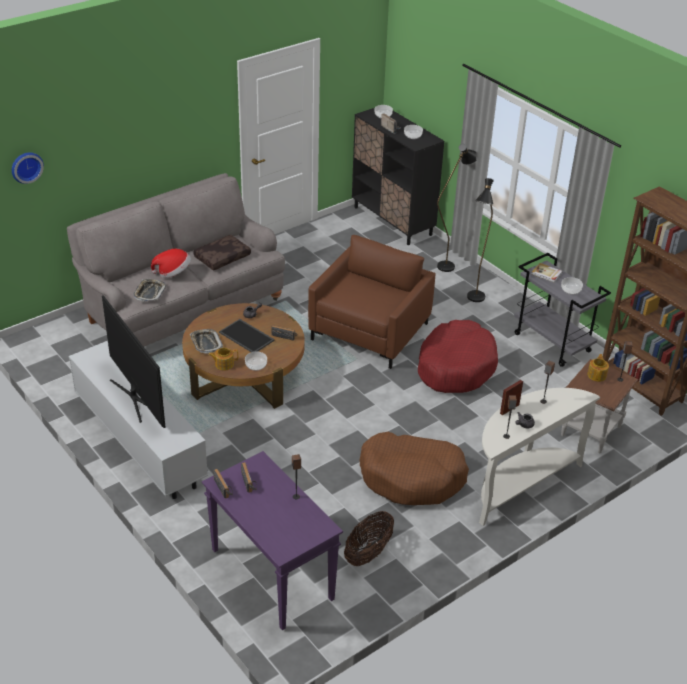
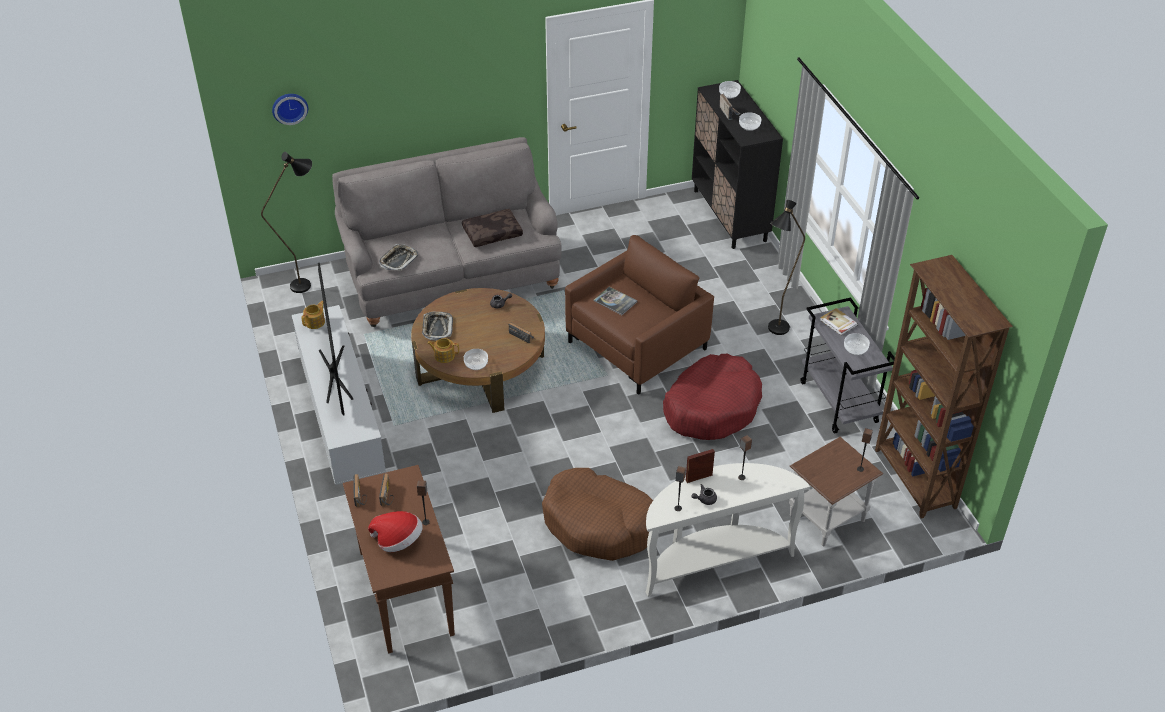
camera: 20 degrees right, 5 degrees up
hat [151,249,191,278] -> hat moved to [368,511,423,552]
purple console table [202,451,343,630] -> brown console table [343,465,455,654]
tray [219,319,275,352] -> none
basket [344,511,394,566] -> none
black floor lamp [437,143,477,272] -> black floor lamp moved to [261,152,312,293]
teapot [587,354,609,382] -> teapot moved to [301,301,325,329]
none -> book [594,287,638,315]

